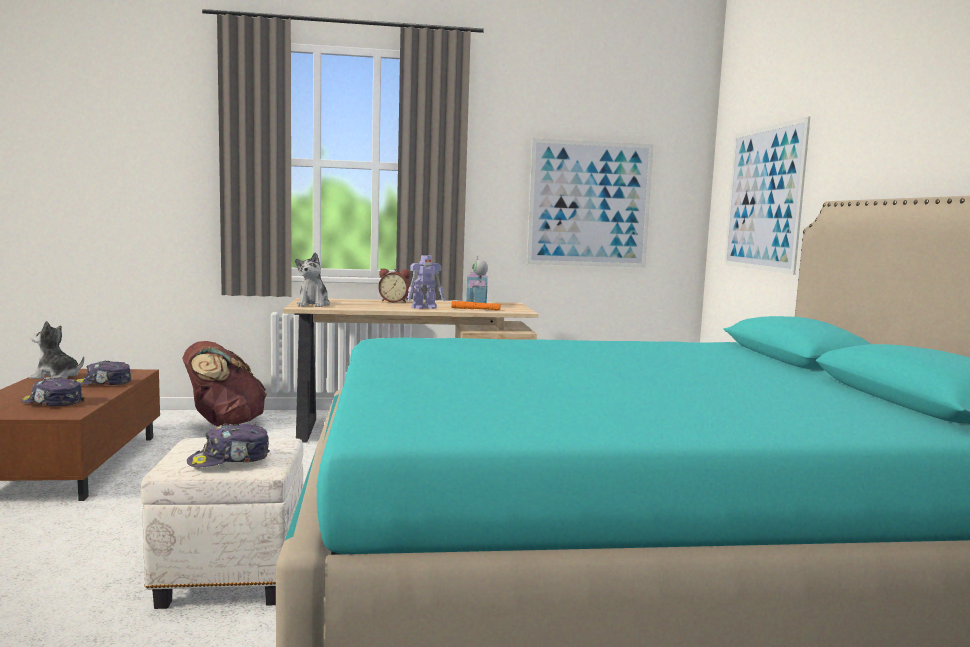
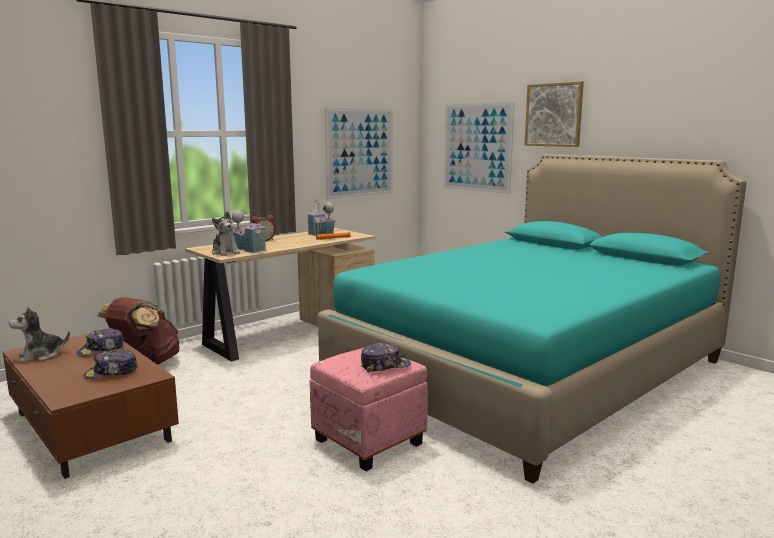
camera: 35 degrees left, 5 degrees up
white ottoman [141,437,303,609] -> pink ottoman [309,348,428,471]
cap [187,424,270,467] -> cap turned 135 degrees counterclockwise [361,342,411,373]
toy robot [407,255,445,309] -> none
none -> toy house [232,210,267,253]
none -> picture [524,81,584,147]

